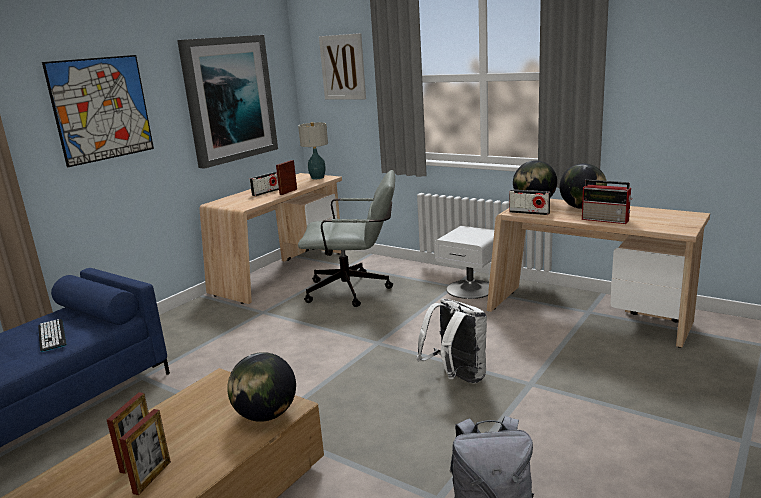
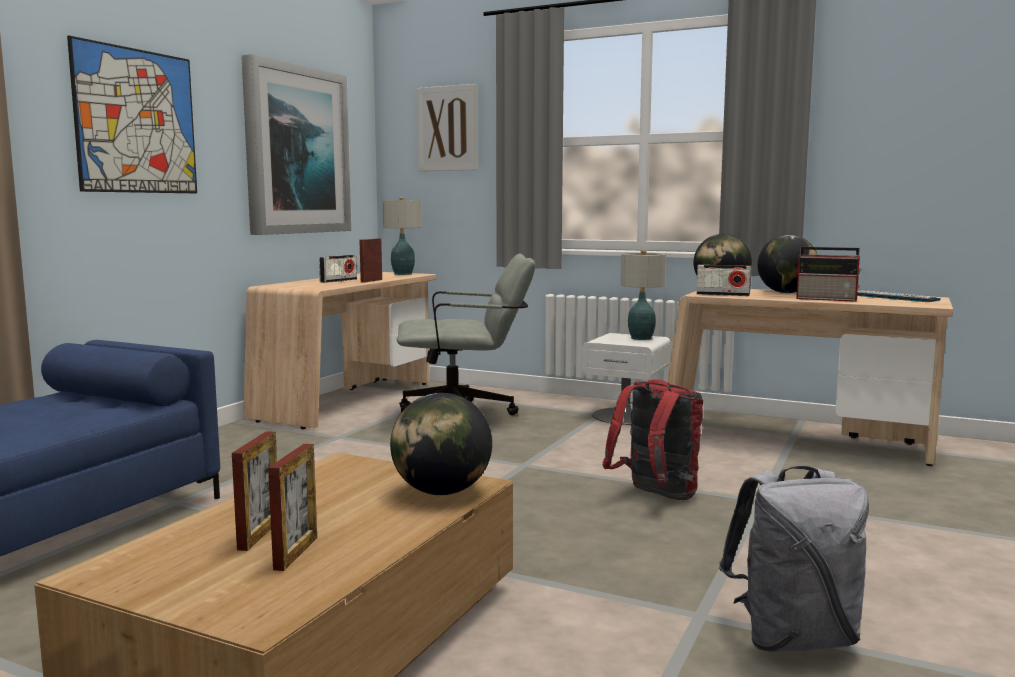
camera: 10 degrees left, 10 degrees down
keyboard [38,319,67,352] -> keyboard moved to [857,290,940,302]
white backpack [416,298,487,383] -> red backpack [602,379,703,500]
none -> table lamp [621,251,666,340]

